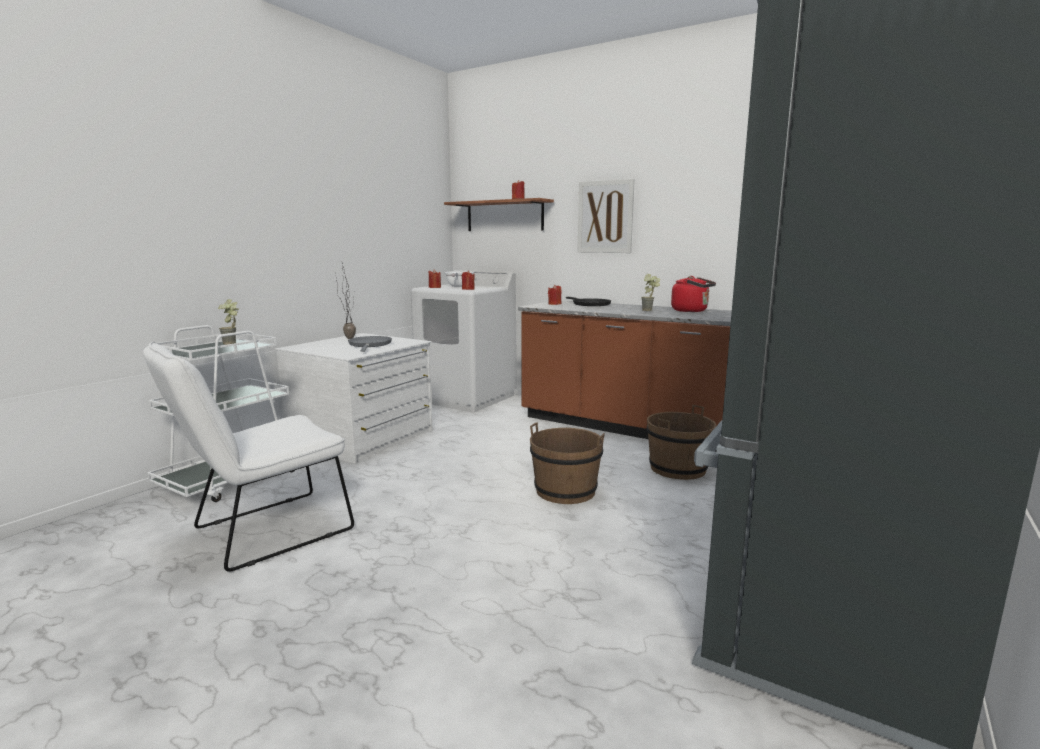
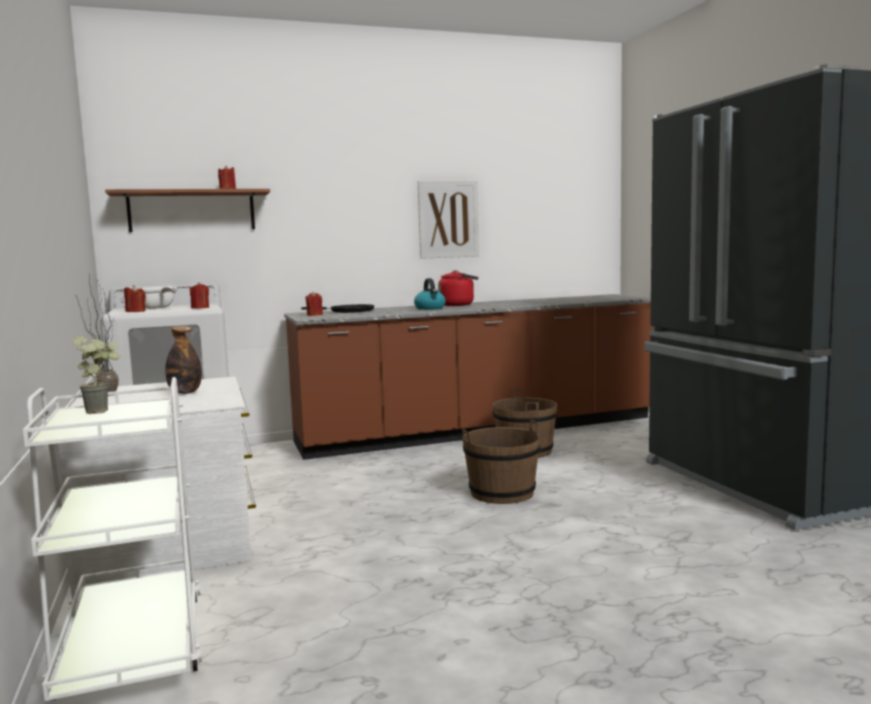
camera: 50 degrees left, 5 degrees down
white chair [143,342,354,572] -> none
grey frying pan [348,336,392,352] -> bottle [165,326,202,394]
picture [578,179,635,253] -> picture moved to [418,181,479,259]
potted plant [641,274,660,311] -> kettle [414,278,446,310]

